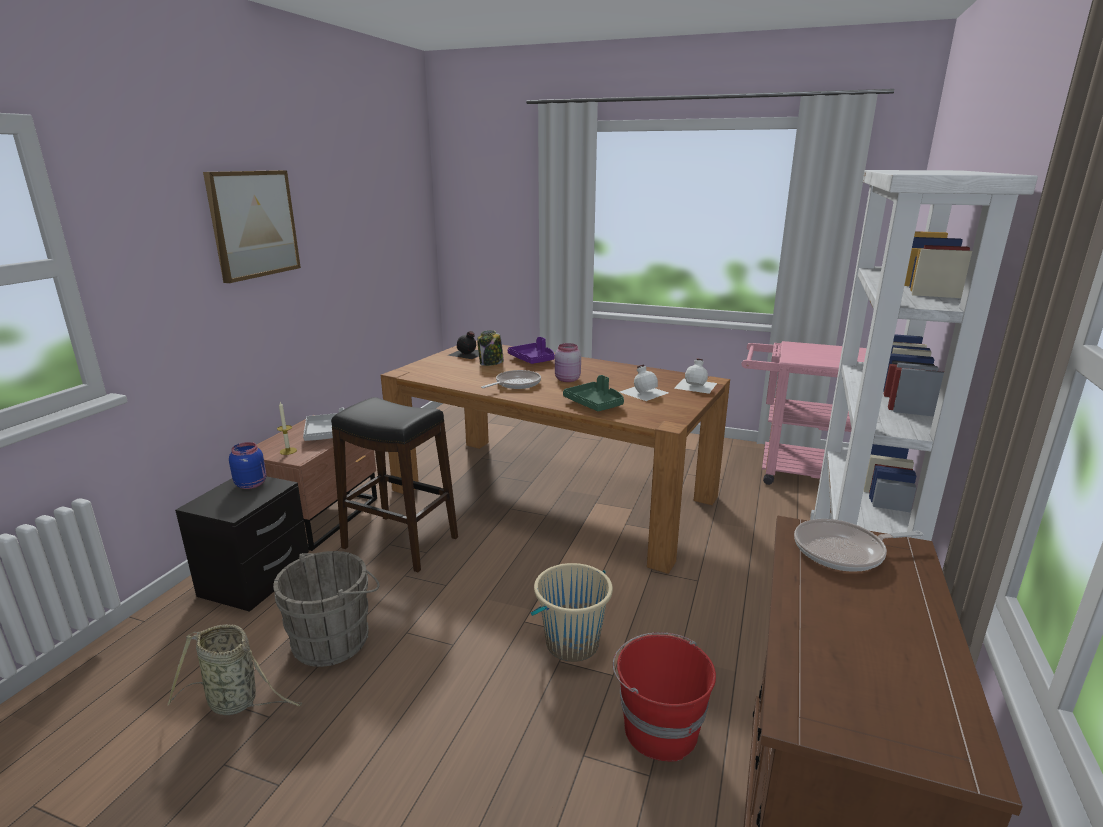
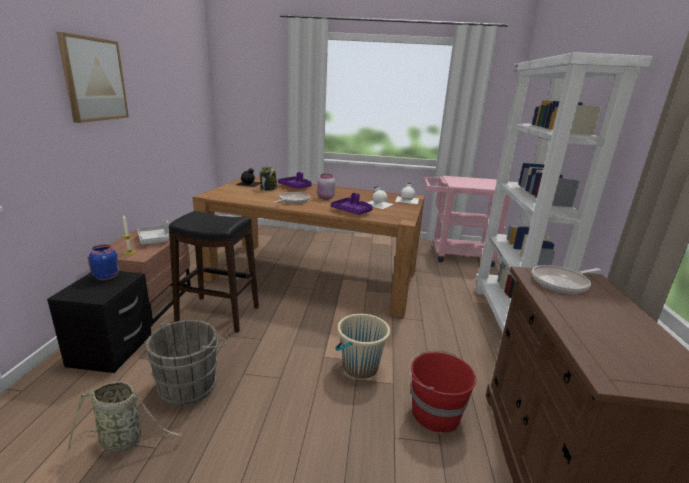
camera: 15 degrees left, 0 degrees up
green tray [563,375,624,411] -> purple tray [331,193,373,215]

